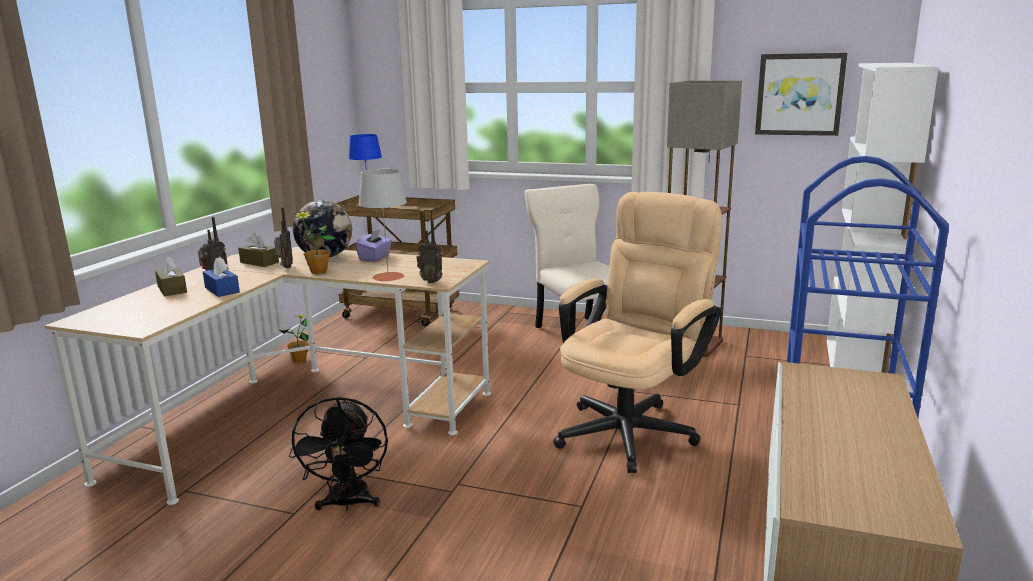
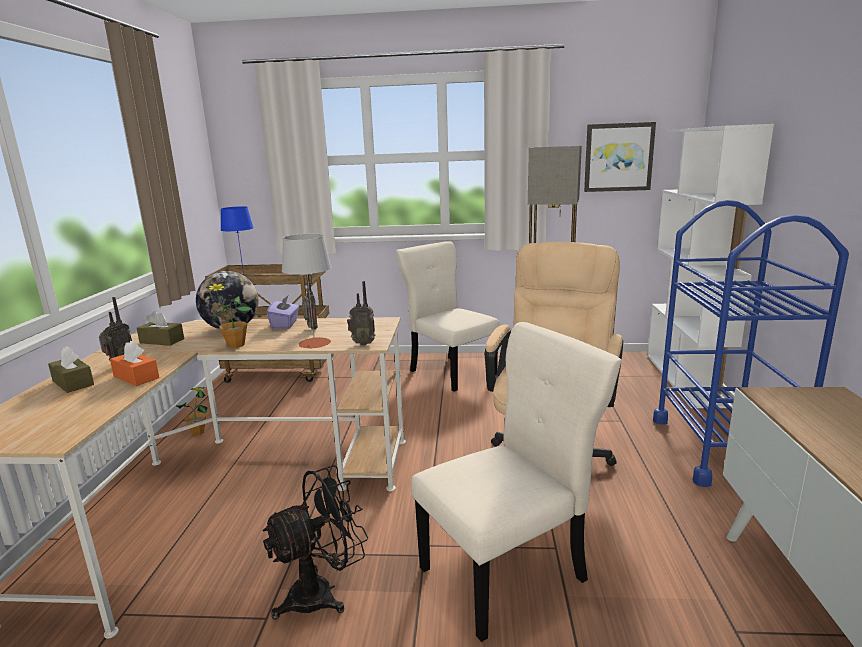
camera: 15 degrees left, 0 degrees up
blue tissue box [203,257,240,297] -> orange tissue box [110,341,160,386]
radio [274,208,293,268] -> radio moved to [302,275,317,330]
black fan [289,396,388,511] -> black fan turned 105 degrees counterclockwise [262,465,368,619]
none -> beige chair [411,322,622,642]

